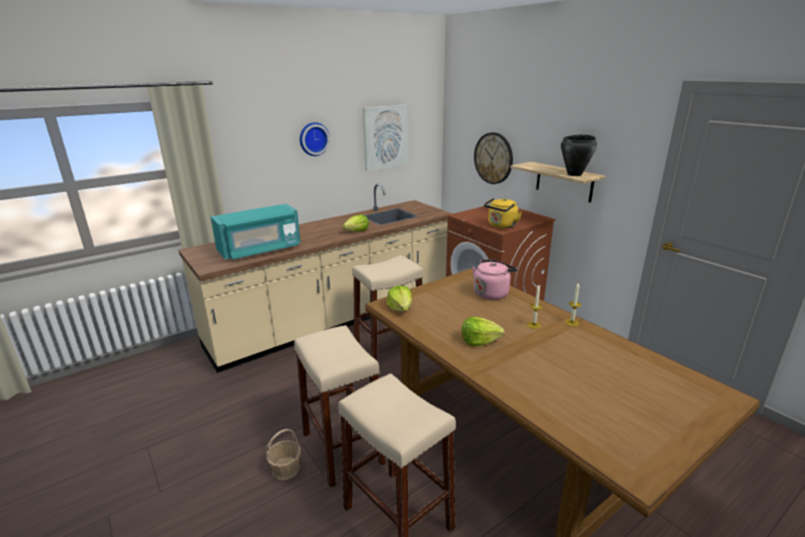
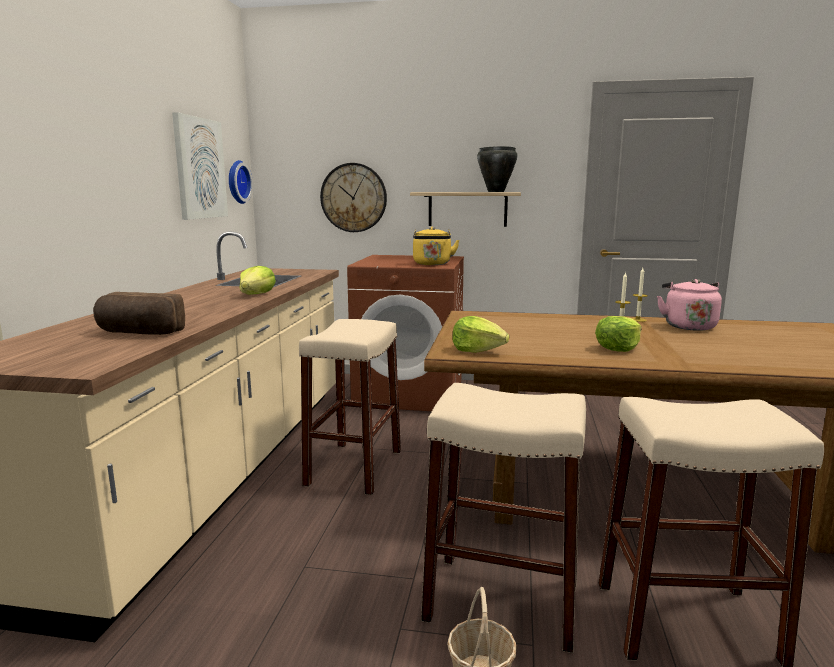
camera: 45 degrees left, 10 degrees down
turquoise microwave [211,204,301,260] -> bread [93,292,185,335]
wall clock [300,122,330,156] -> wall clock moved to [229,160,253,204]
pink kettle [472,259,518,300] -> pink kettle moved to [657,279,722,331]

